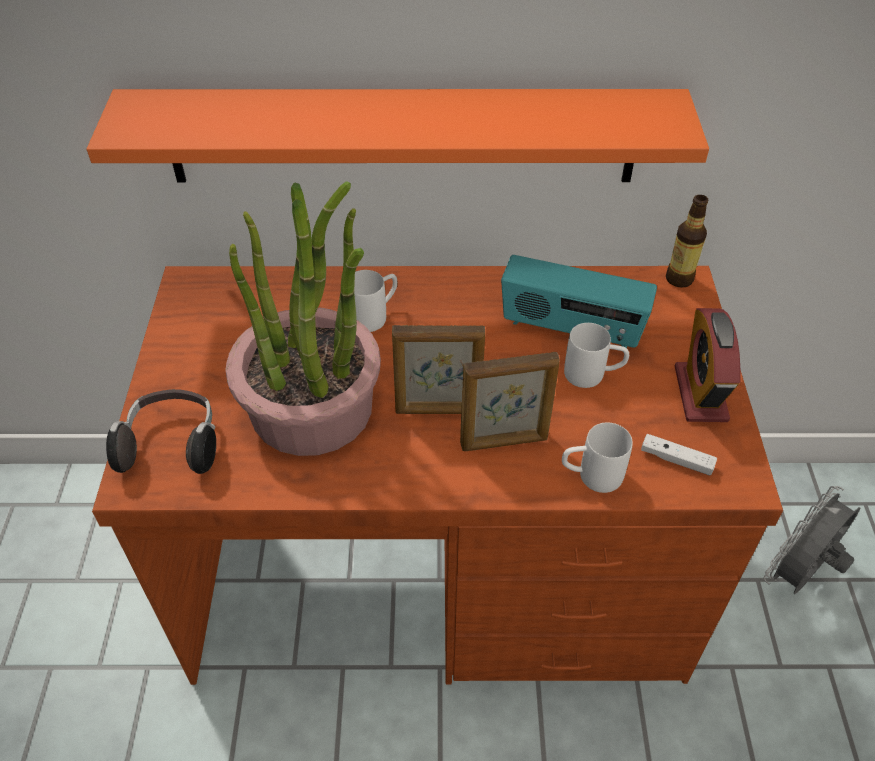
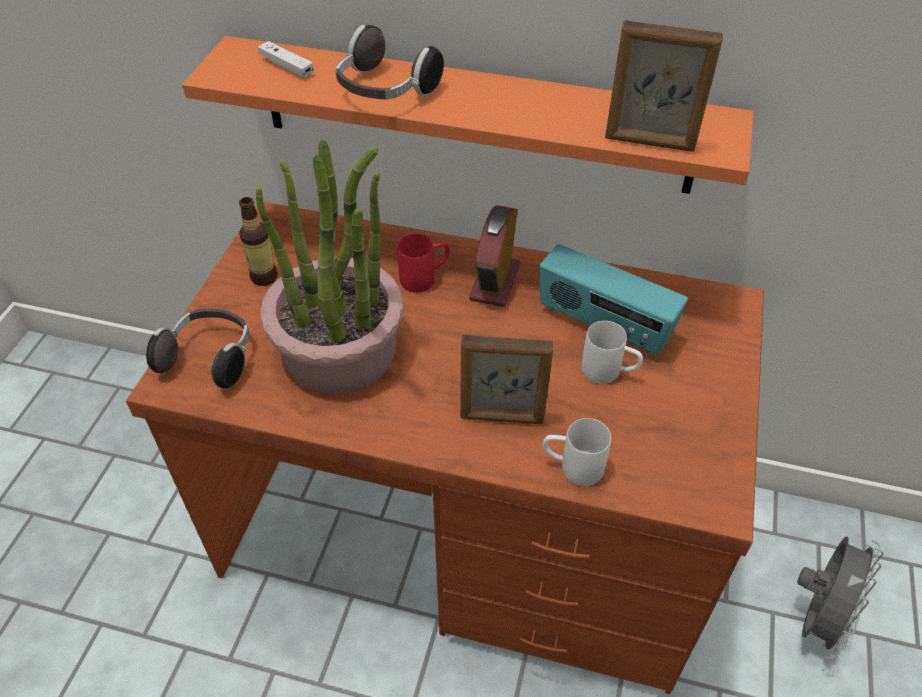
camera: 15 degrees right, 0 degrees up
white mug [354,270,397,332] -> red mug [397,234,450,292]
picture frame [392,325,485,414] -> picture frame moved to [605,20,723,152]
white game controller [641,434,717,475] -> white game controller moved to [258,41,314,79]
bottle [666,195,708,288] -> bottle moved to [239,197,278,286]
alarm clock [675,308,740,422] -> alarm clock moved to [469,205,520,307]
grey fan [764,486,860,594] -> grey fan turned 150 degrees clockwise [797,537,883,660]
none -> headphones [335,25,444,99]

